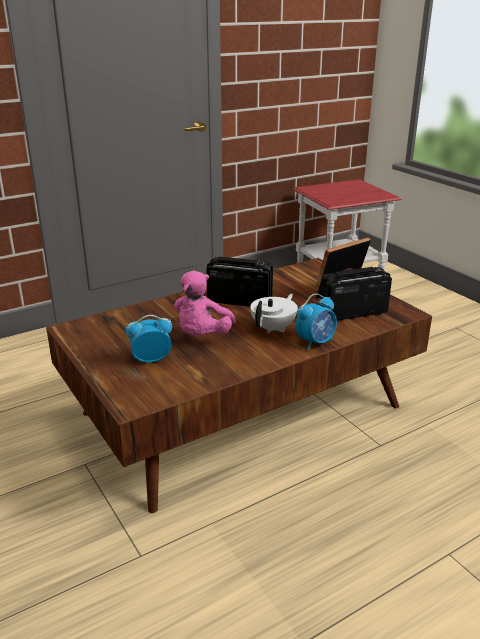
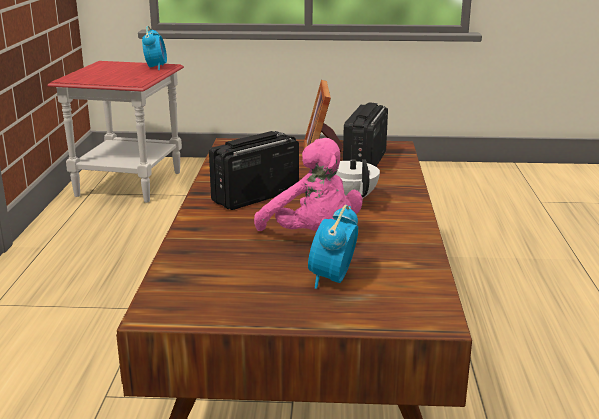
camera: 55 degrees left, 5 degrees down
alarm clock [296,293,337,350] -> alarm clock moved to [142,26,167,71]

